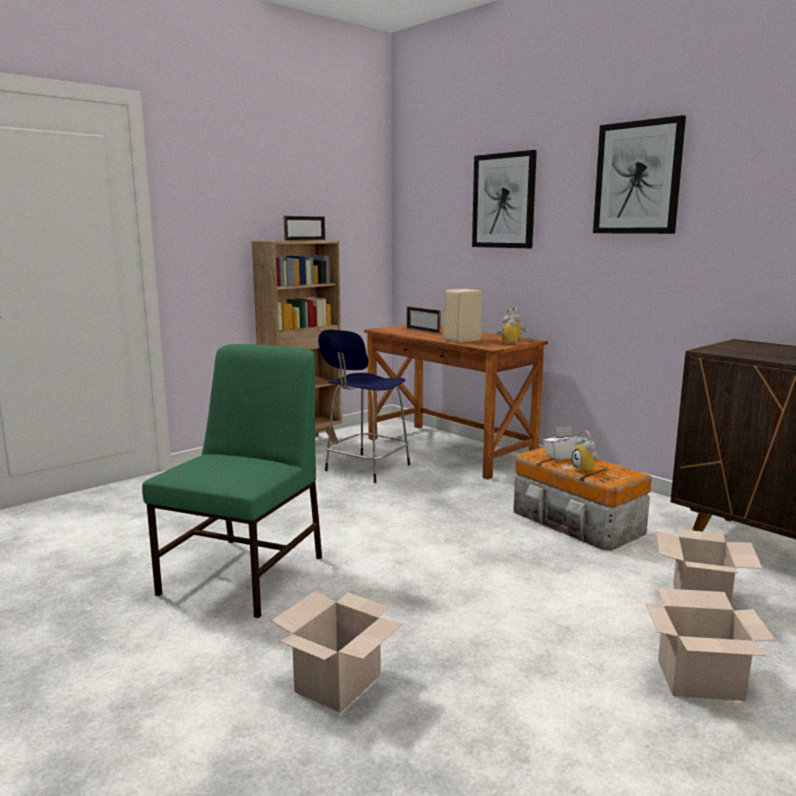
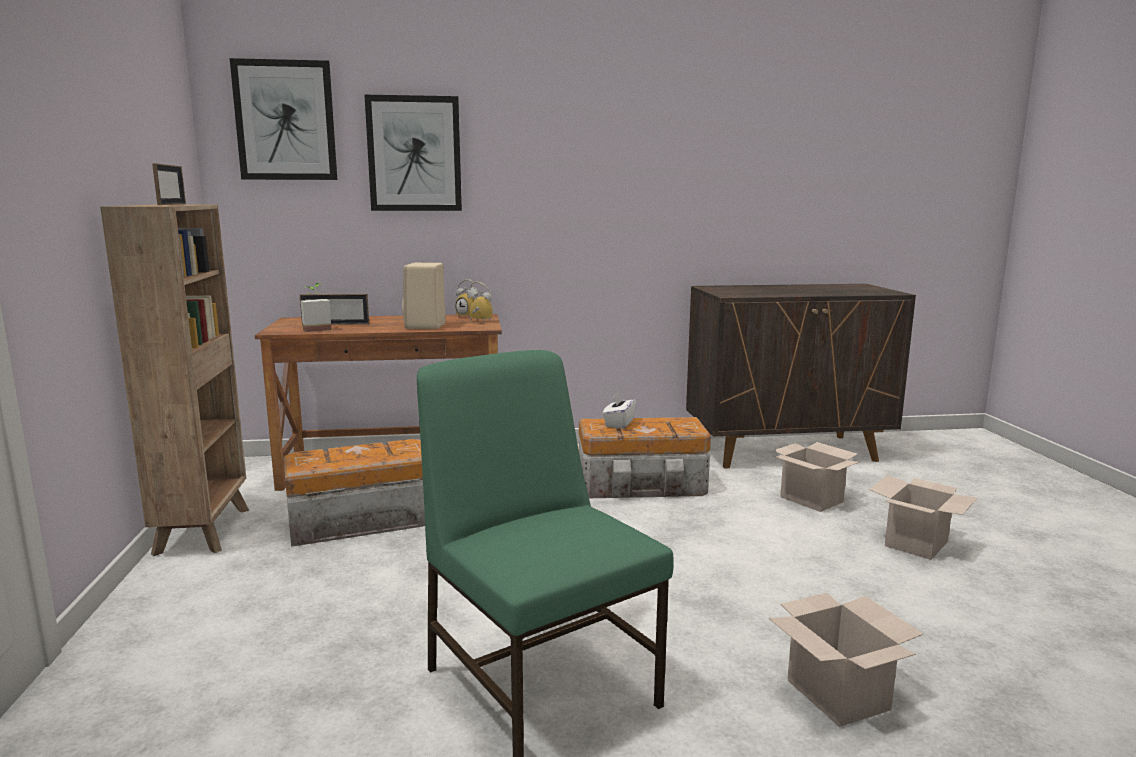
camera: 55 degrees left, 0 degrees up
blue stool [318,329,410,483] -> storage box [284,439,425,547]
alarm clock [572,431,598,474] -> none
picture [593,115,686,234] -> picture moved to [230,58,337,180]
none -> potted plant [301,283,331,332]

